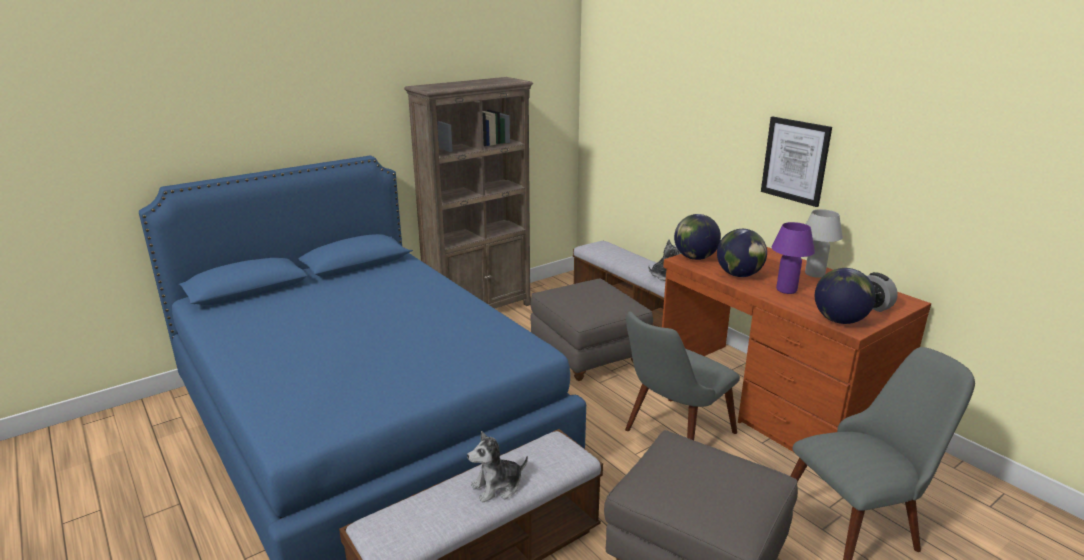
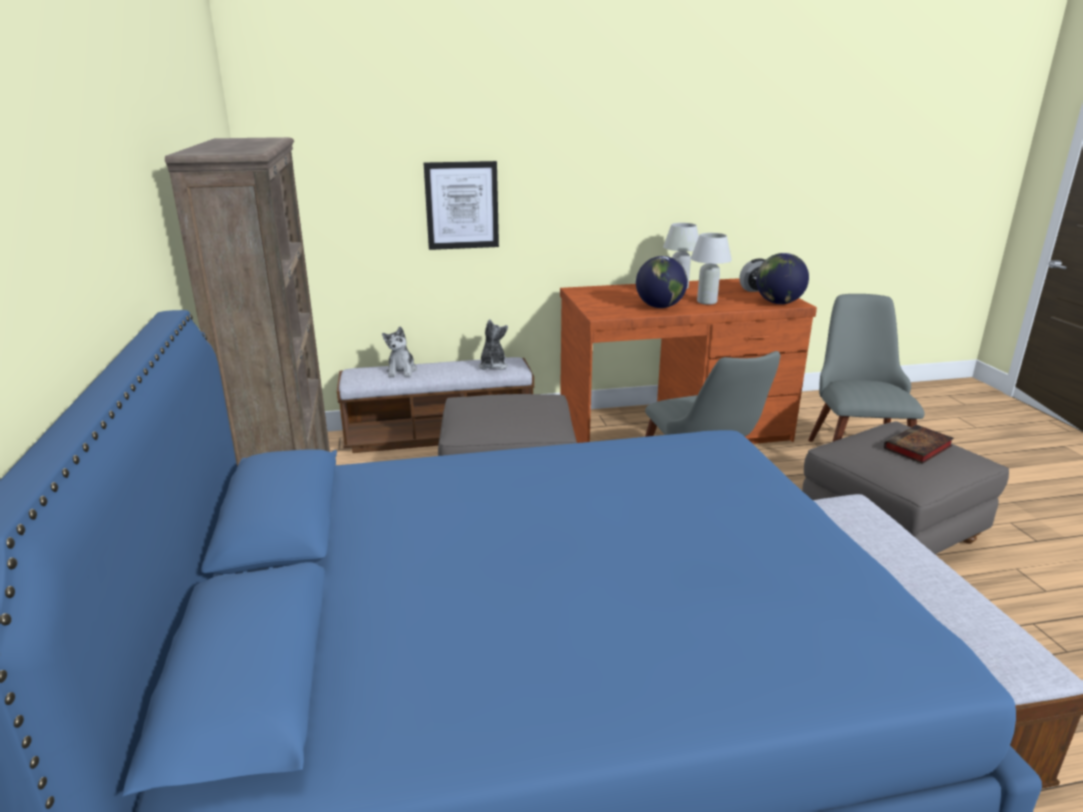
camera: 65 degrees left, 0 degrees up
plush toy [467,431,528,503] -> plush toy moved to [382,327,417,377]
globe [674,214,721,260] -> none
picture [761,116,832,207] -> picture moved to [424,161,499,250]
purple table lamp [772,222,815,294] -> white table lamp [690,233,732,305]
none -> book [884,425,954,464]

